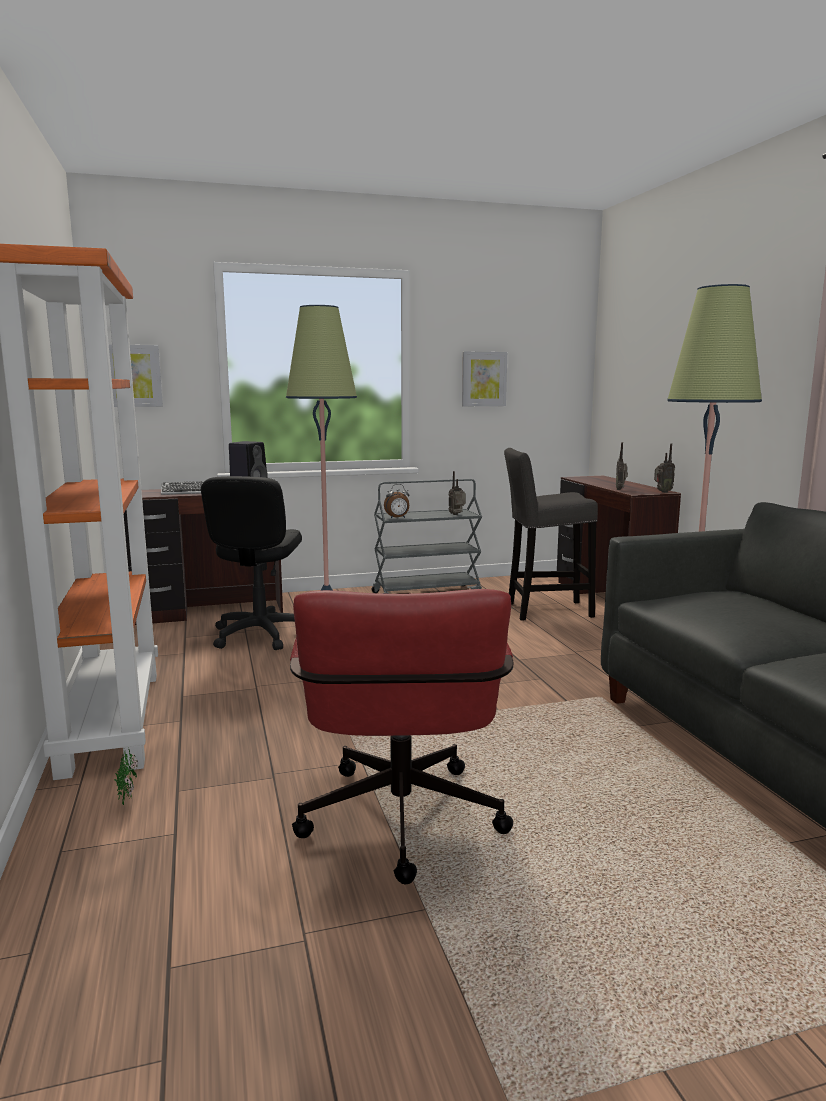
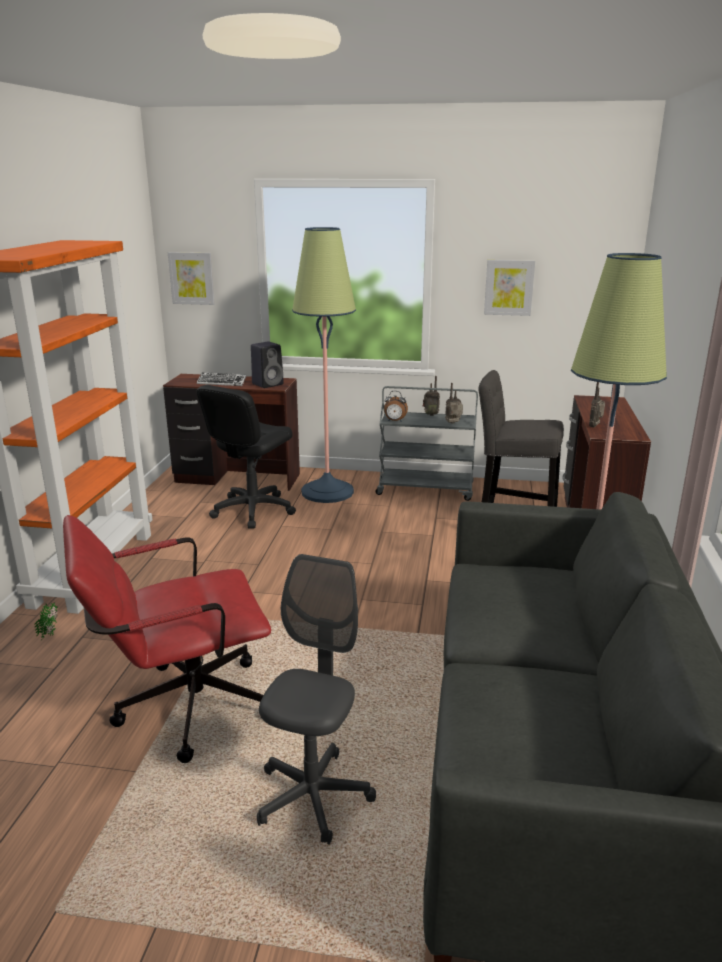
camera: 25 degrees right, 10 degrees up
red office chair [290,589,513,884] -> red office chair turned 45 degrees clockwise [63,515,271,763]
radio [654,443,675,493] -> radio moved to [423,376,440,416]
none -> grey office chair [257,554,376,844]

